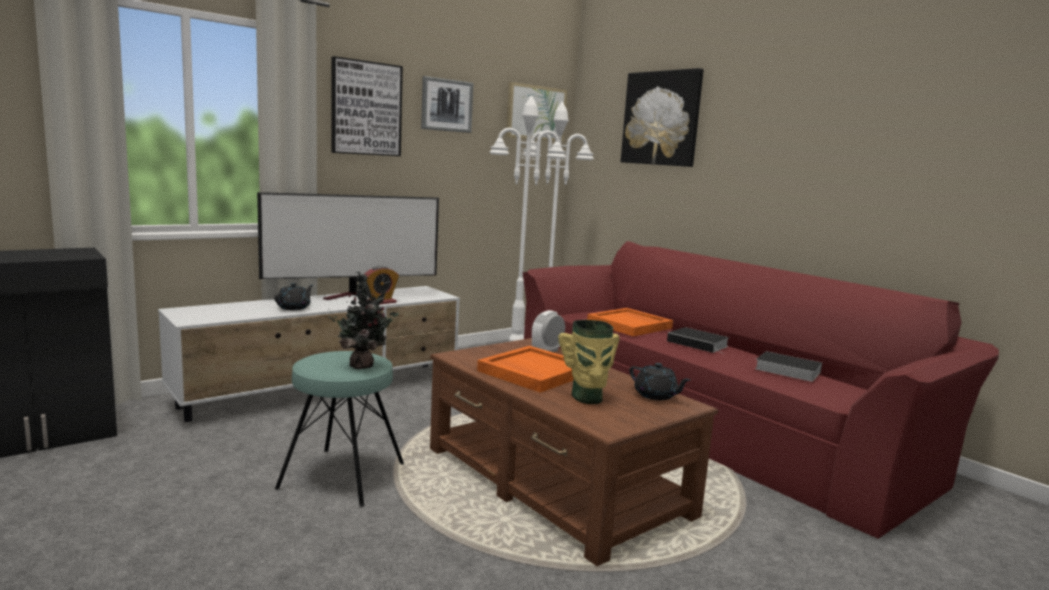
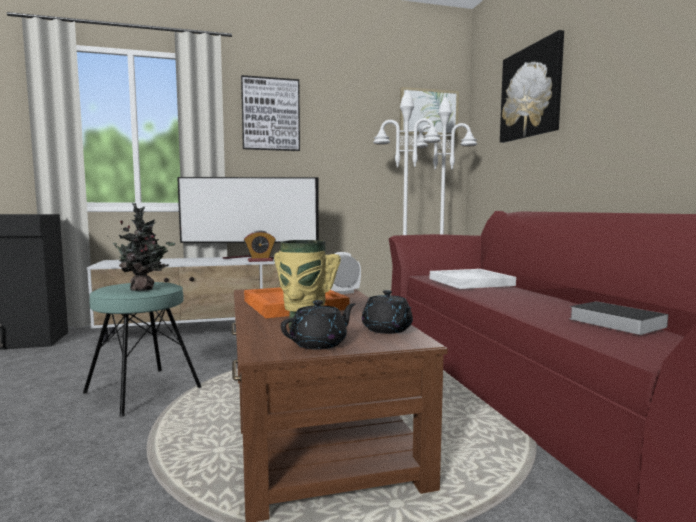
camera: 25 degrees right, 5 degrees down
black teapot [274,283,313,310] -> black teapot moved to [281,300,355,350]
picture [421,76,473,133] -> none
orange tray [587,308,673,336] -> white tray [430,269,516,289]
book [667,327,729,354] -> none

